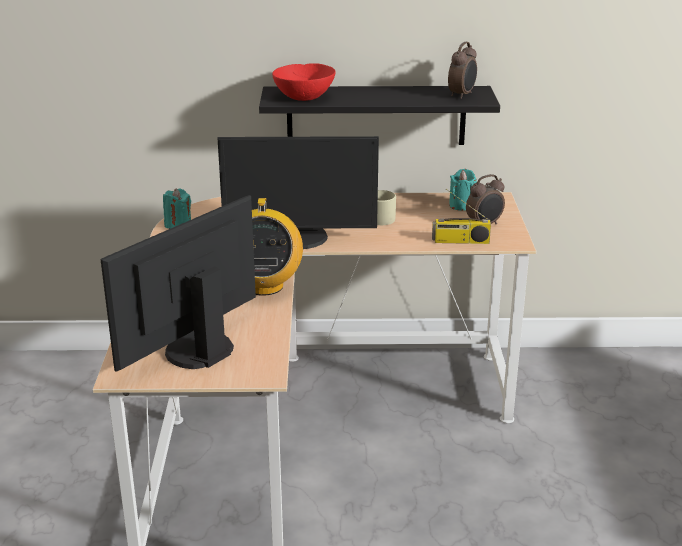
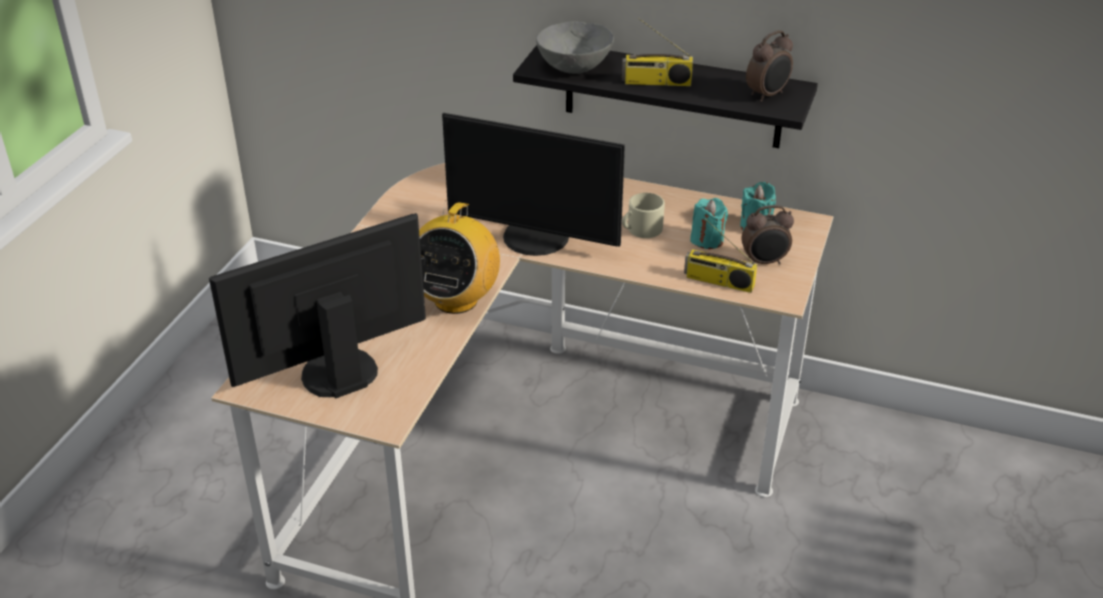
camera: 20 degrees right, 10 degrees up
turquoise candle [163,188,191,229] -> turquoise candle moved to [690,198,728,249]
red bowl [272,63,336,101] -> grey bowl [536,21,614,74]
none -> radio [622,18,693,86]

